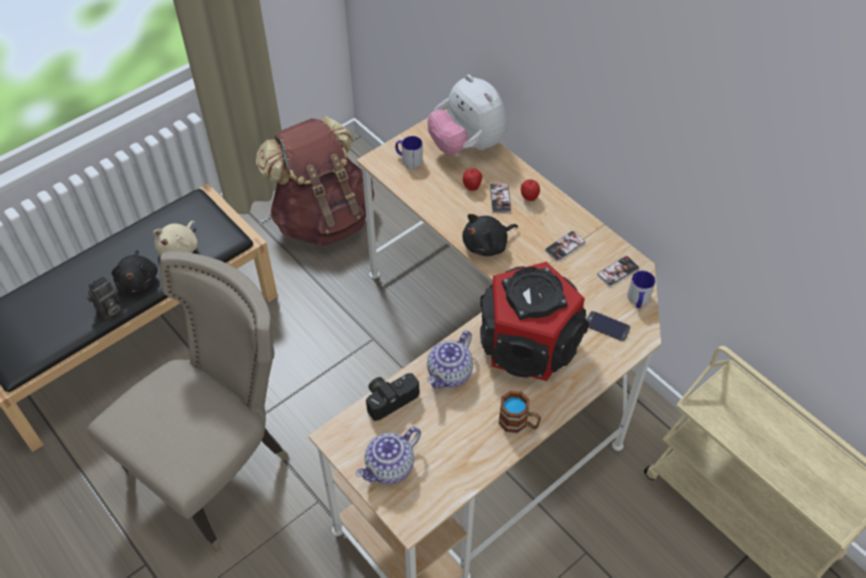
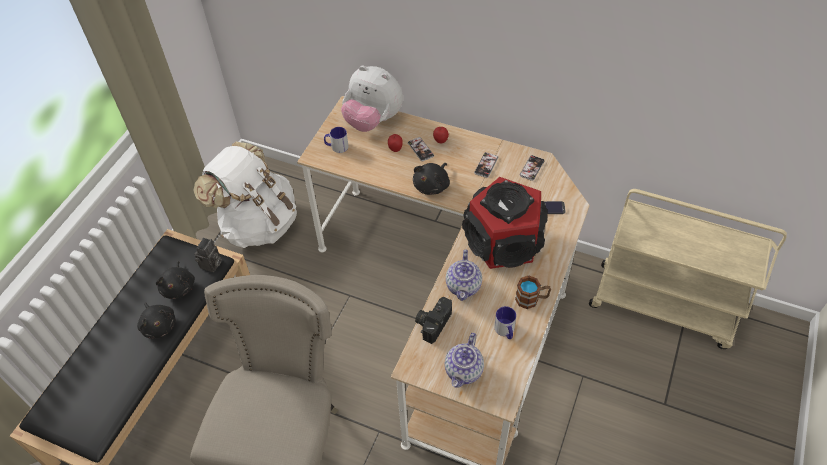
camera: 25 degrees left, 0 degrees up
camera [87,276,123,320] -> camera moved to [195,238,221,272]
beige plush toy [153,221,198,255] -> black plush toy [156,261,195,299]
brown backpack [256,116,374,246] -> white backpack [193,142,297,248]
mug [627,271,655,308] -> mug moved to [494,306,516,339]

